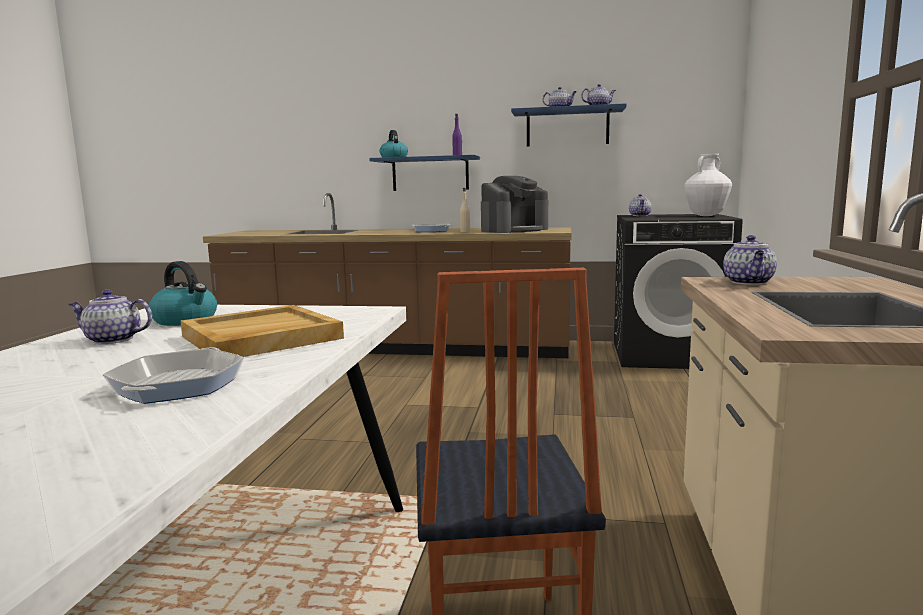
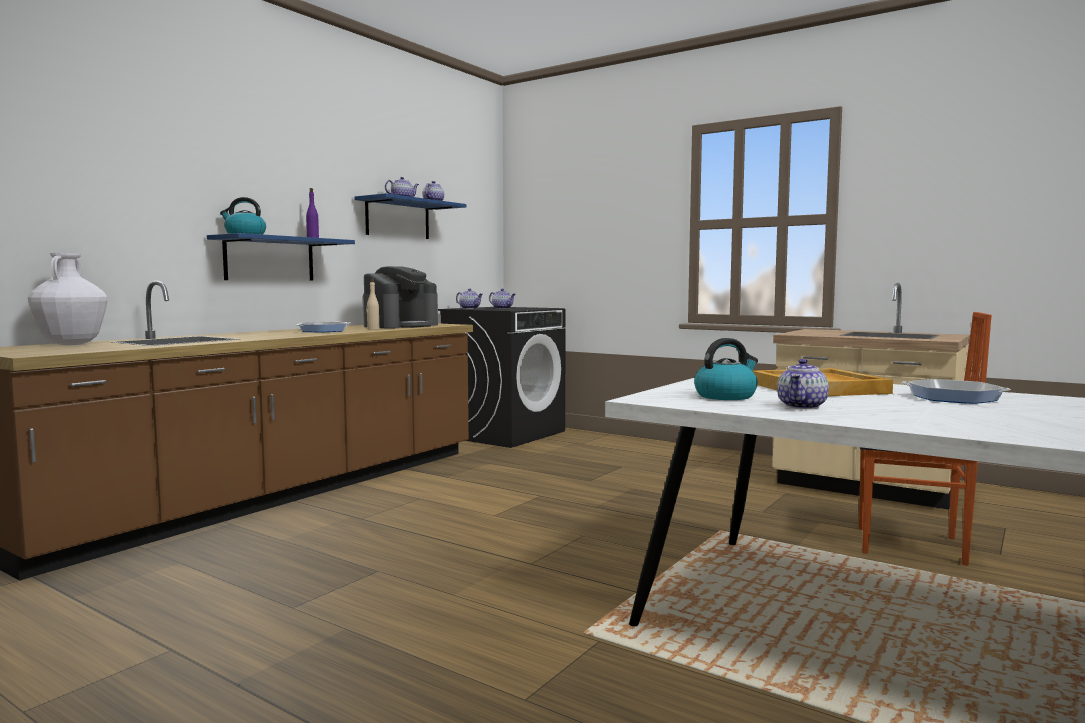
camera: 65 degrees left, 5 degrees down
coffee machine [481,176,548,233] -> coffee machine turned 45 degrees clockwise [363,266,438,329]
white vase [684,154,732,216] -> white vase moved to [28,253,108,345]
teapot [723,235,777,285] -> teapot moved to [489,288,516,309]

